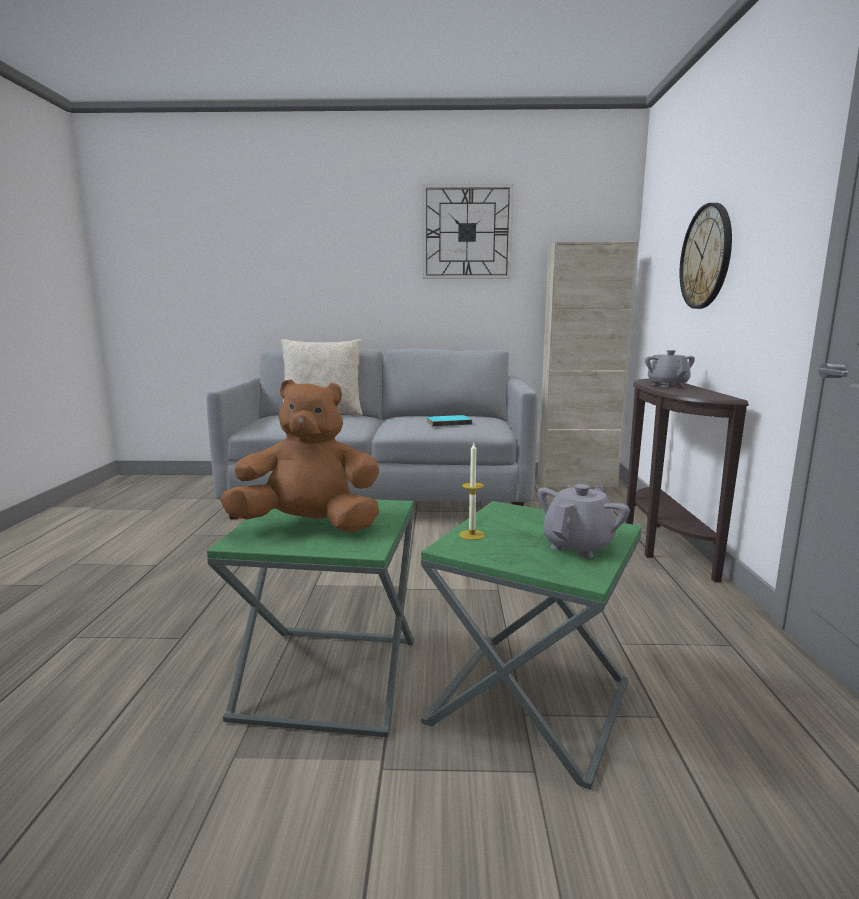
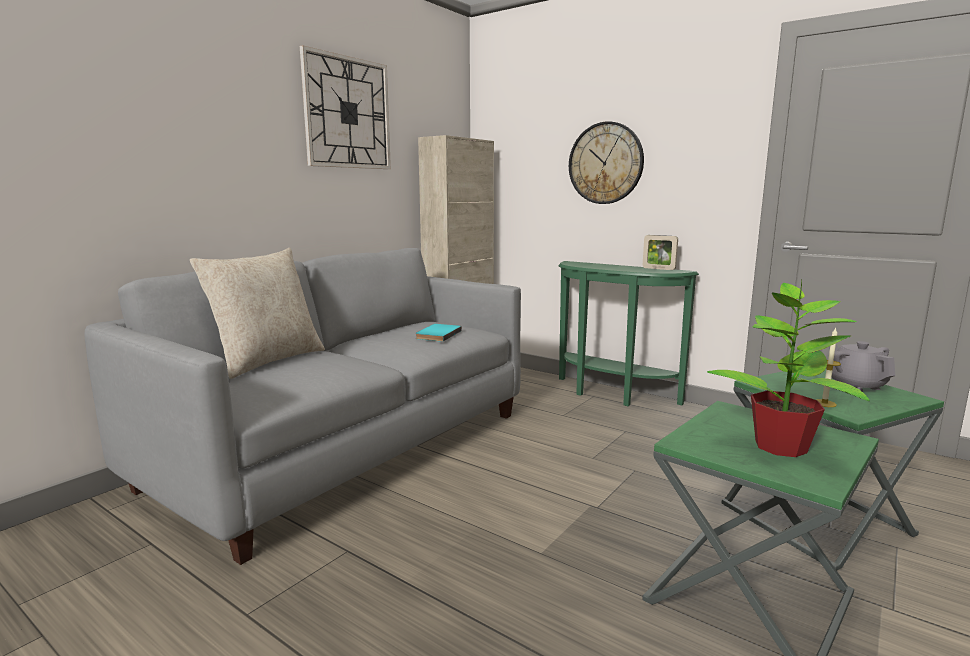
camera: 55 degrees left, 0 degrees up
brown plush toy [220,379,379,532] -> potted plant [707,279,870,457]
brown console table [625,379,749,582] -> green console table [559,261,699,406]
grey teapot [645,350,695,387] -> none
none -> picture frame [643,235,678,270]

